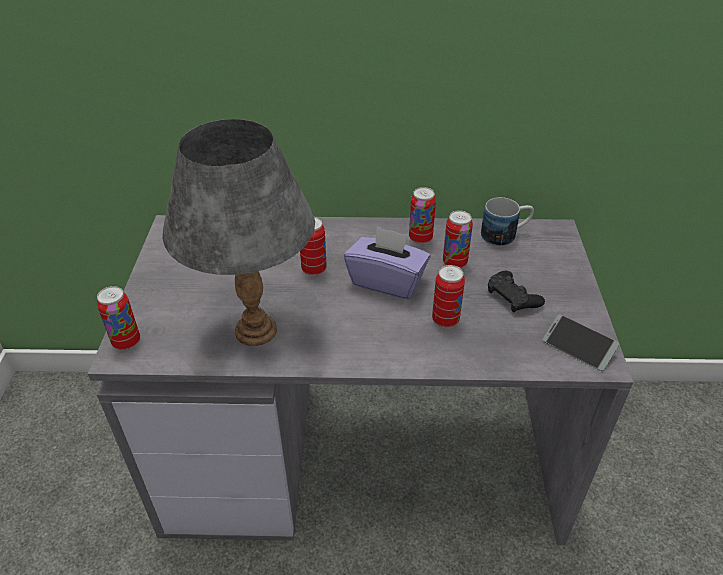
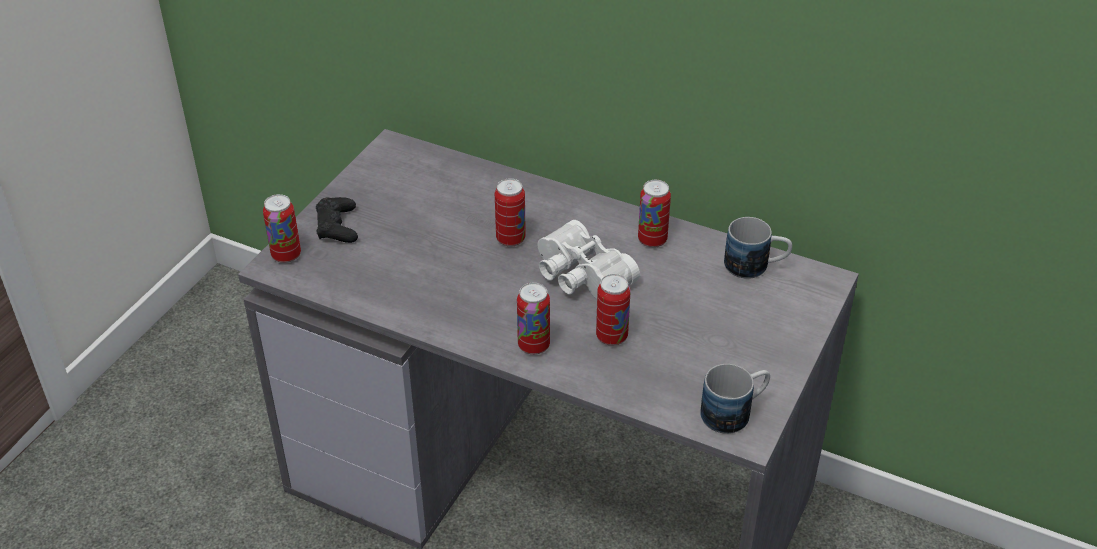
camera: 25 degrees right, 0 degrees up
grey table lamp [162,119,315,346] -> none
purple tissue box [344,226,431,299] -> white binoculars [538,220,640,299]
can [443,210,473,268] -> can moved to [517,283,550,355]
black game controller [488,271,545,312] -> black game controller moved to [316,197,358,243]
phone [543,314,619,371] -> mug [700,364,770,434]

